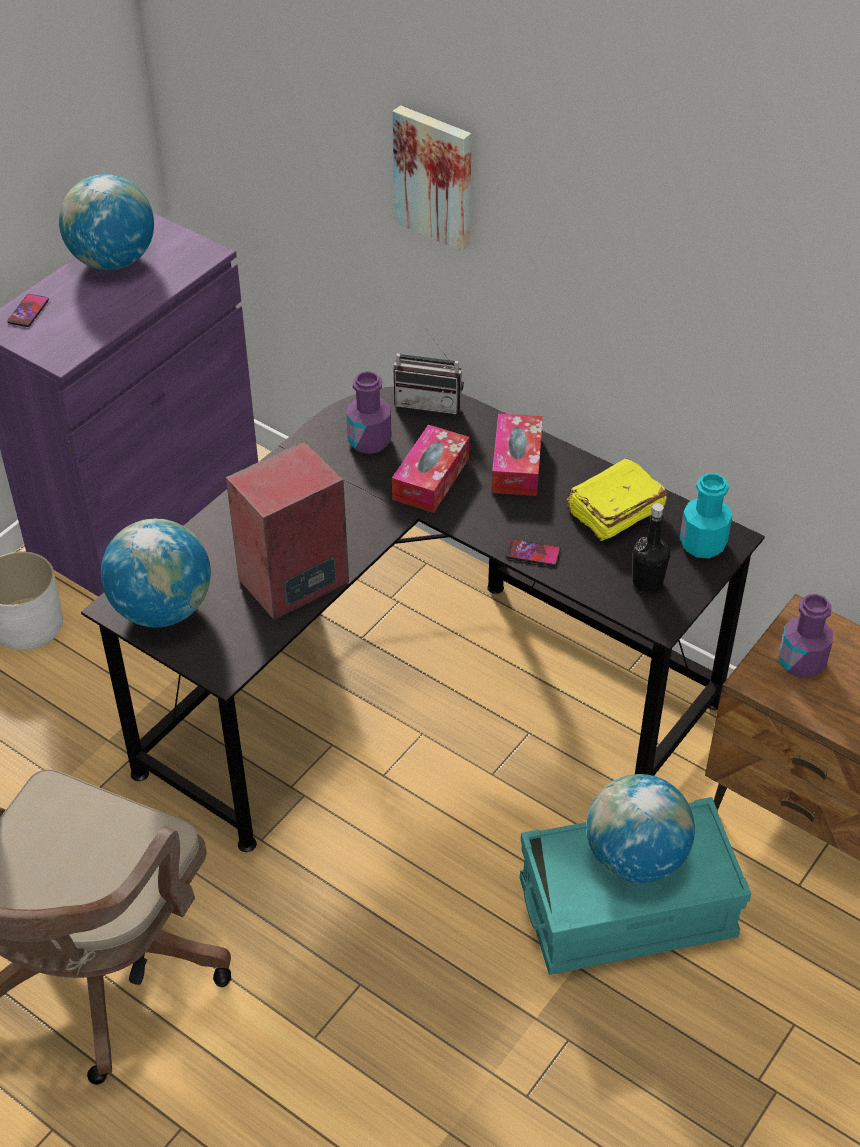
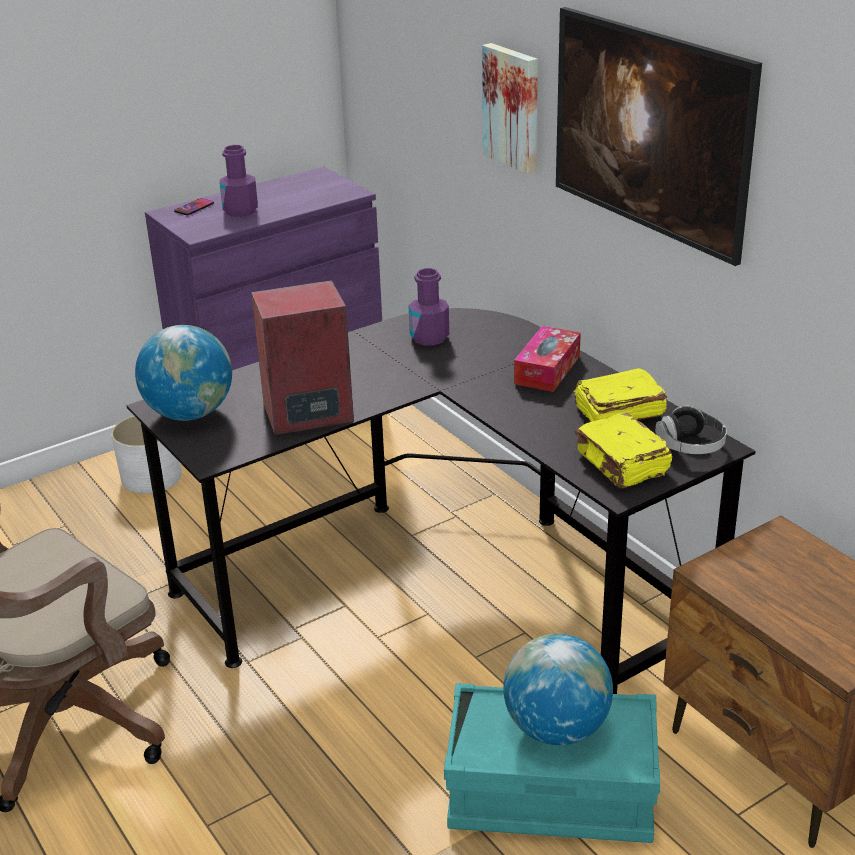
camera: 20 degrees right, 15 degrees down
globe [59,174,154,270] -> none
tissue box [392,425,469,513] -> none
radio [393,328,464,414] -> none
phone [506,539,560,566] -> none
black bottle [633,503,670,593] -> yellow book [575,413,672,488]
turquoise bottle [680,473,732,558] -> headphones [655,405,727,454]
purple bottle [779,594,833,678] -> purple bottle moved to [220,145,258,217]
none -> picture [556,7,762,266]

